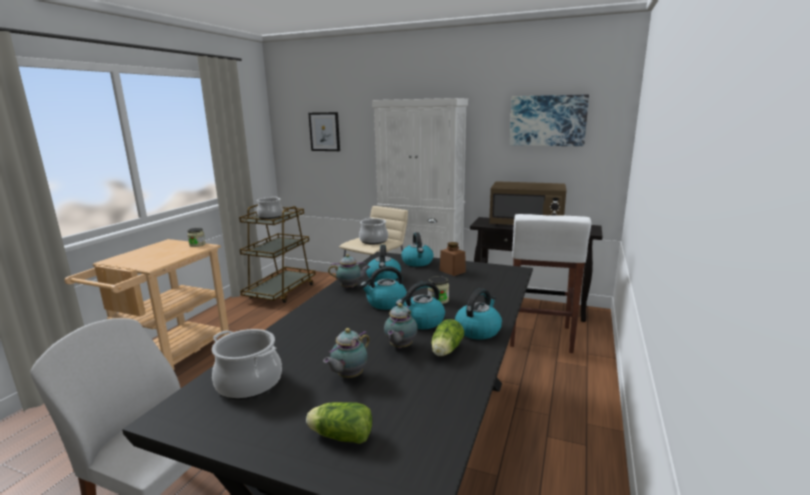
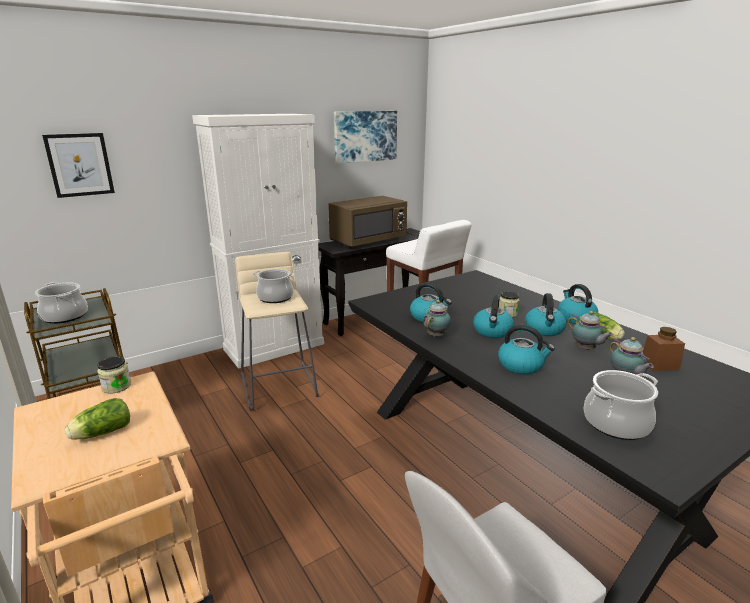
camera: 55 degrees left, 5 degrees up
lettuce [306,402,372,444] -> lettuce moved to [65,398,130,440]
kettle [401,232,434,267] -> kettle moved to [498,325,555,374]
brown jar [439,242,466,276] -> brown jar moved to [643,327,685,371]

